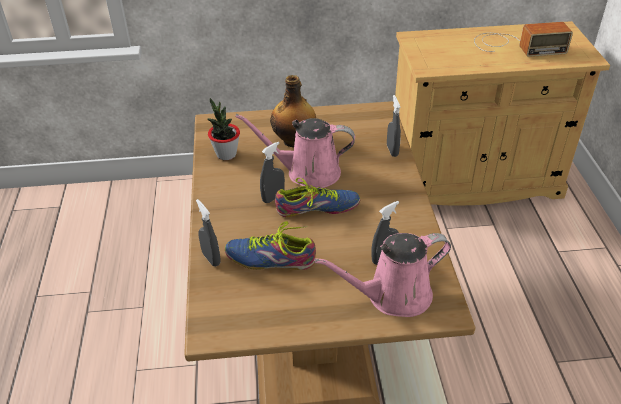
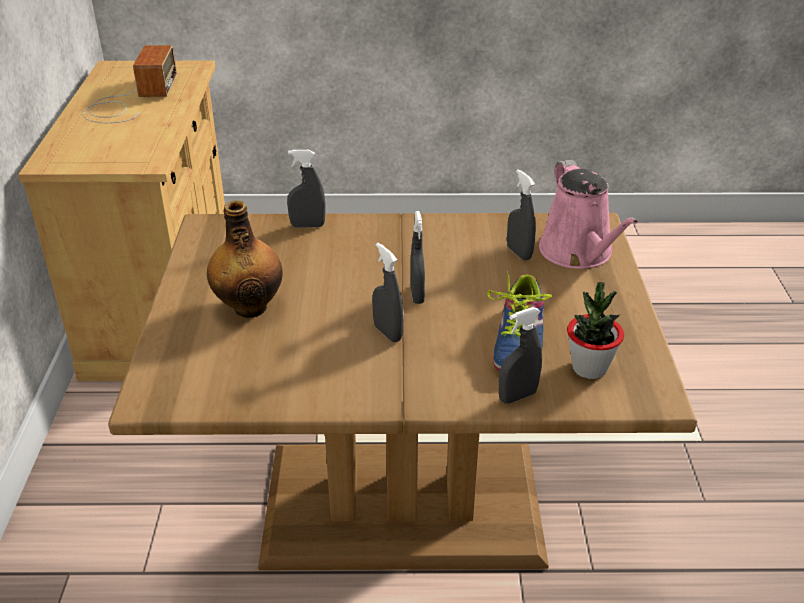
camera: 85 degrees left, 5 degrees down
potted plant [207,98,240,160] -> potted plant moved to [567,282,624,379]
pink watering can [235,114,355,188] -> none
shoe [275,178,360,217] -> grey spray bottle [411,211,425,304]

